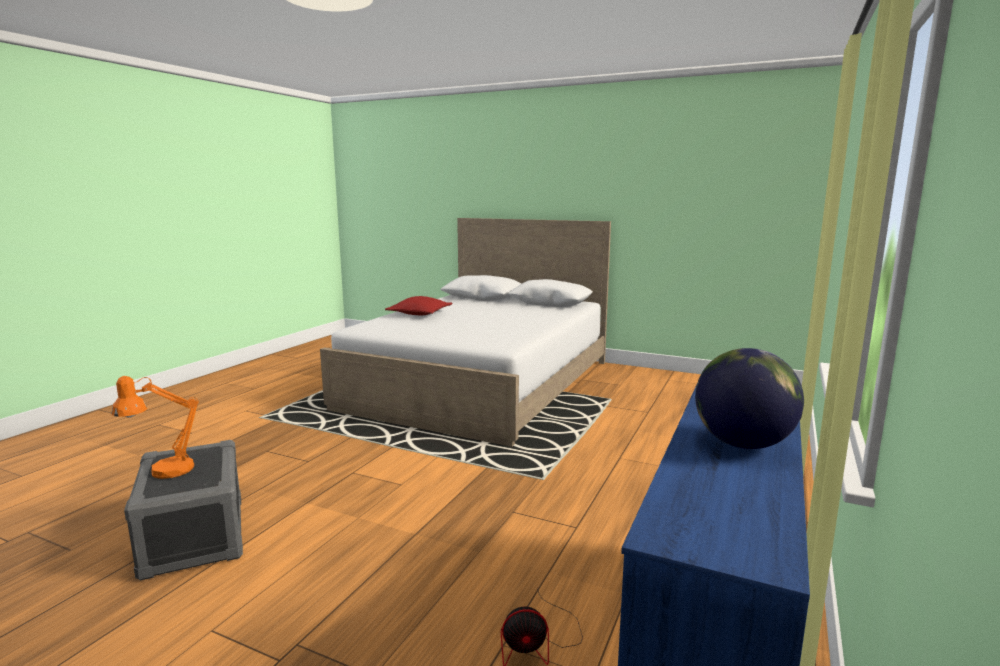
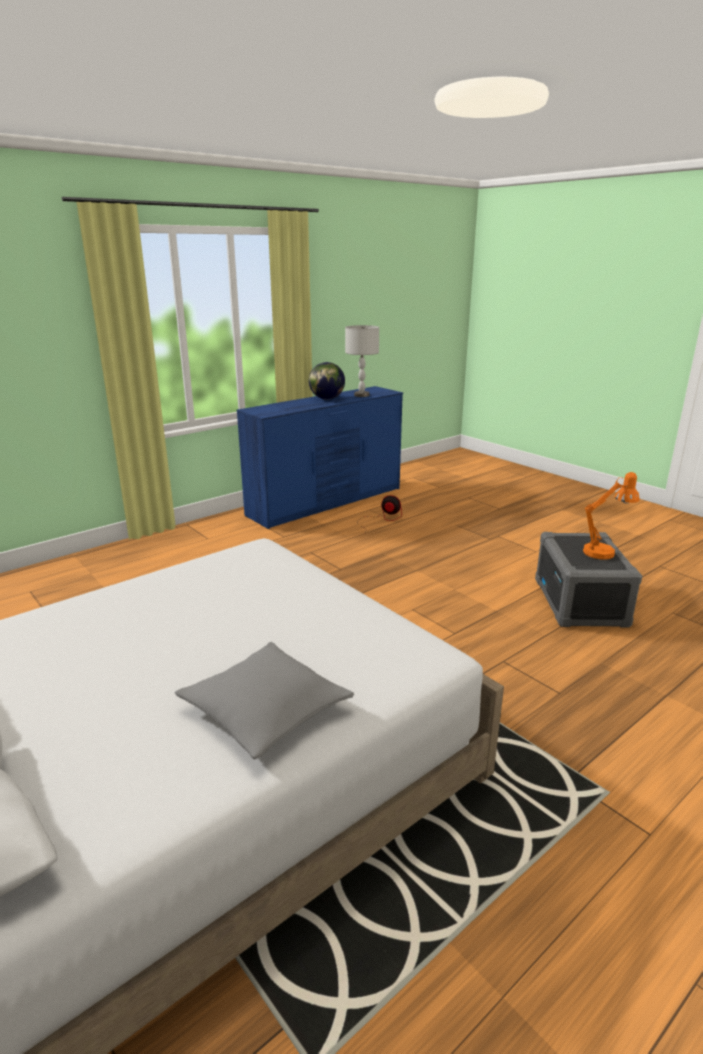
camera: 155 degrees left, 10 degrees up
red pillow [385,296,453,315] -> grey pillow [174,642,354,760]
none -> grey table lamp [345,325,379,397]

